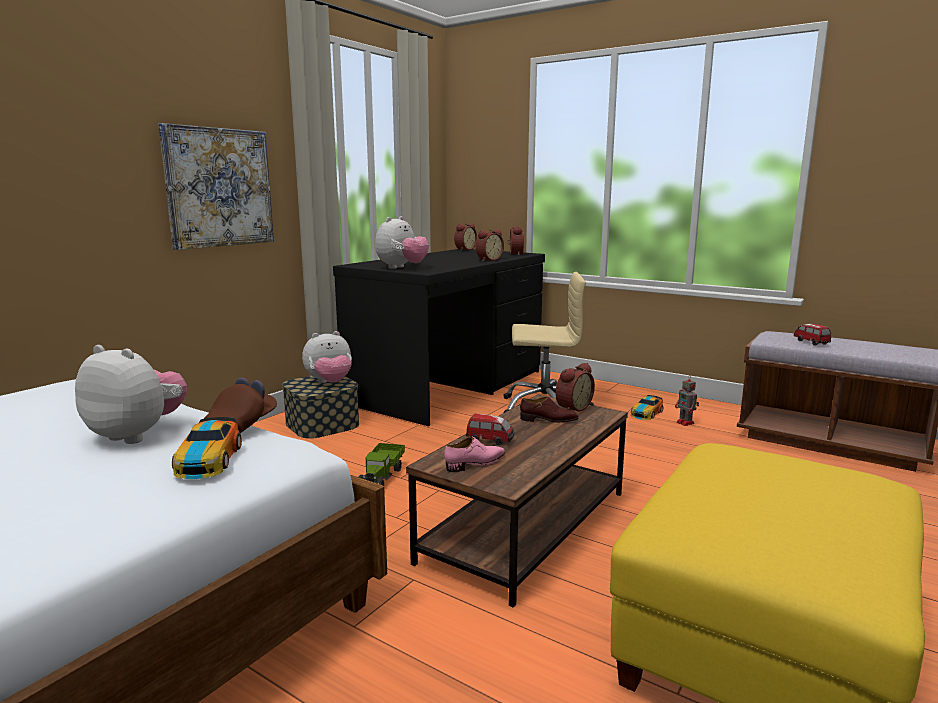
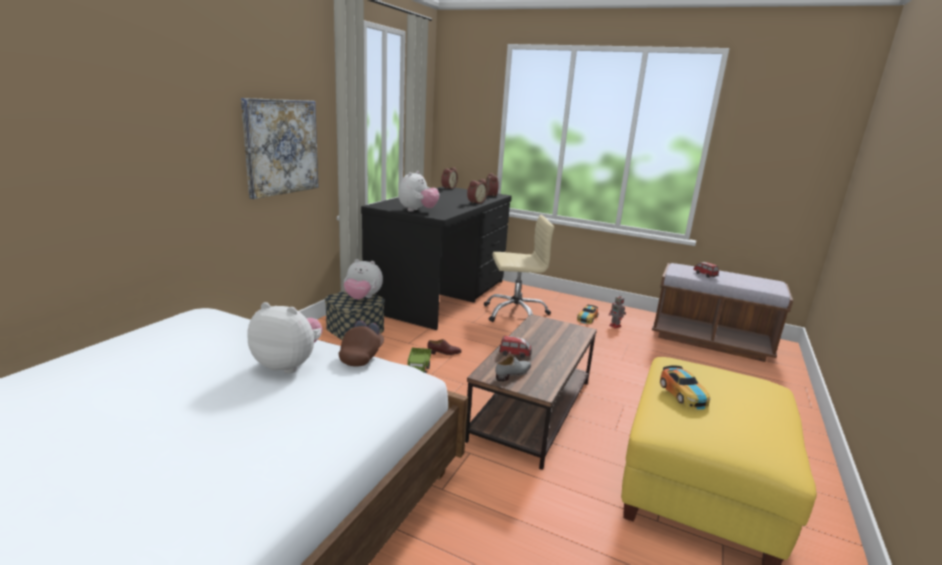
camera: 10 degrees left, 5 degrees up
toy car [172,417,242,479] -> toy car moved to [660,366,710,410]
plush toy [302,331,352,383] -> plush toy turned 45 degrees clockwise [344,259,383,299]
pink shoe [444,437,505,472] -> grey shoe [495,356,531,381]
brown shoe [520,396,579,423] -> brown shoe moved to [427,339,462,355]
alarm clock [556,363,595,411] -> none

